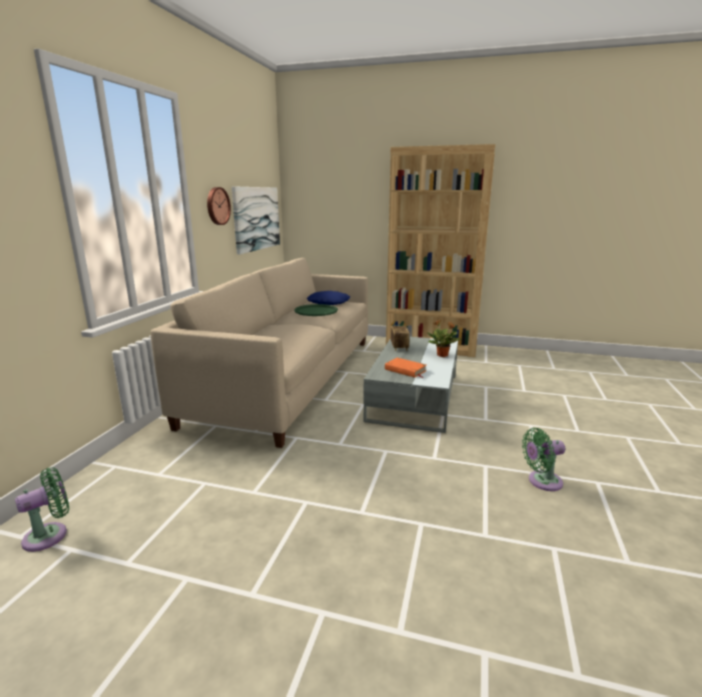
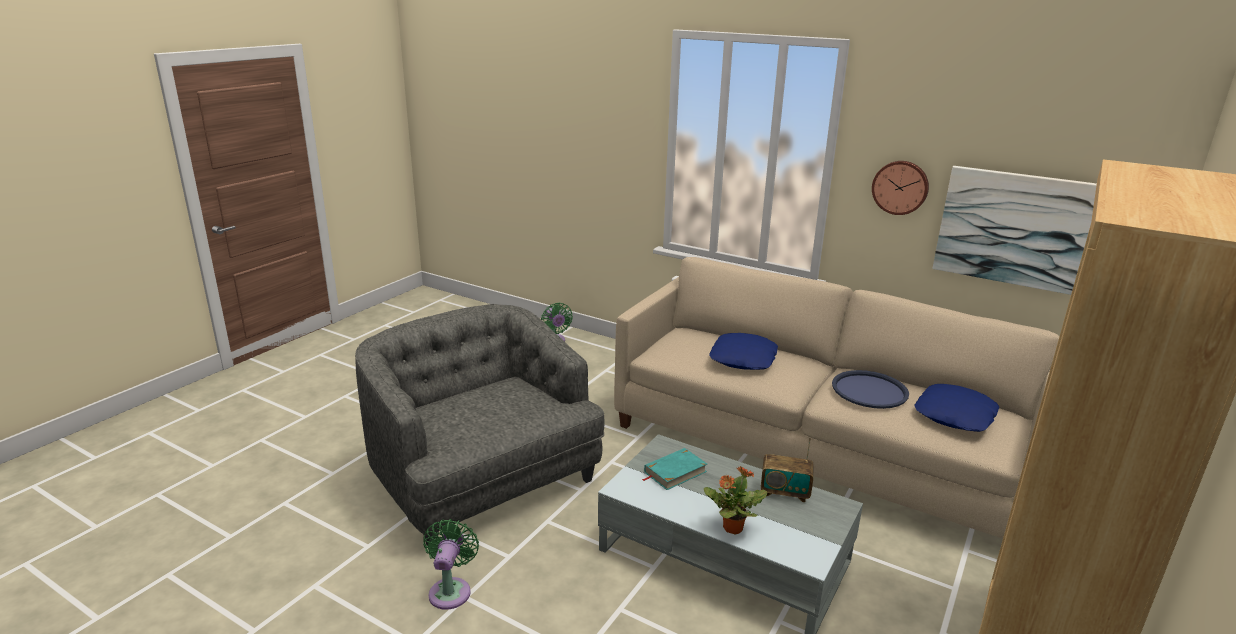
camera: 105 degrees right, 5 degrees up
green tray [294,304,338,316] -> blue tray [832,370,909,409]
orange book [385,358,426,378] -> turquoise book [642,448,707,490]
none -> grey armchair [355,304,605,545]
none -> blue pillow [709,333,778,370]

